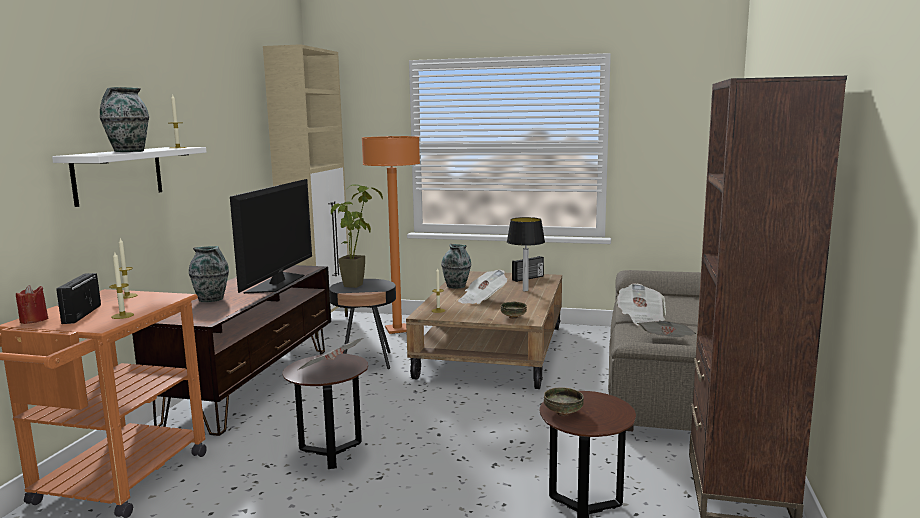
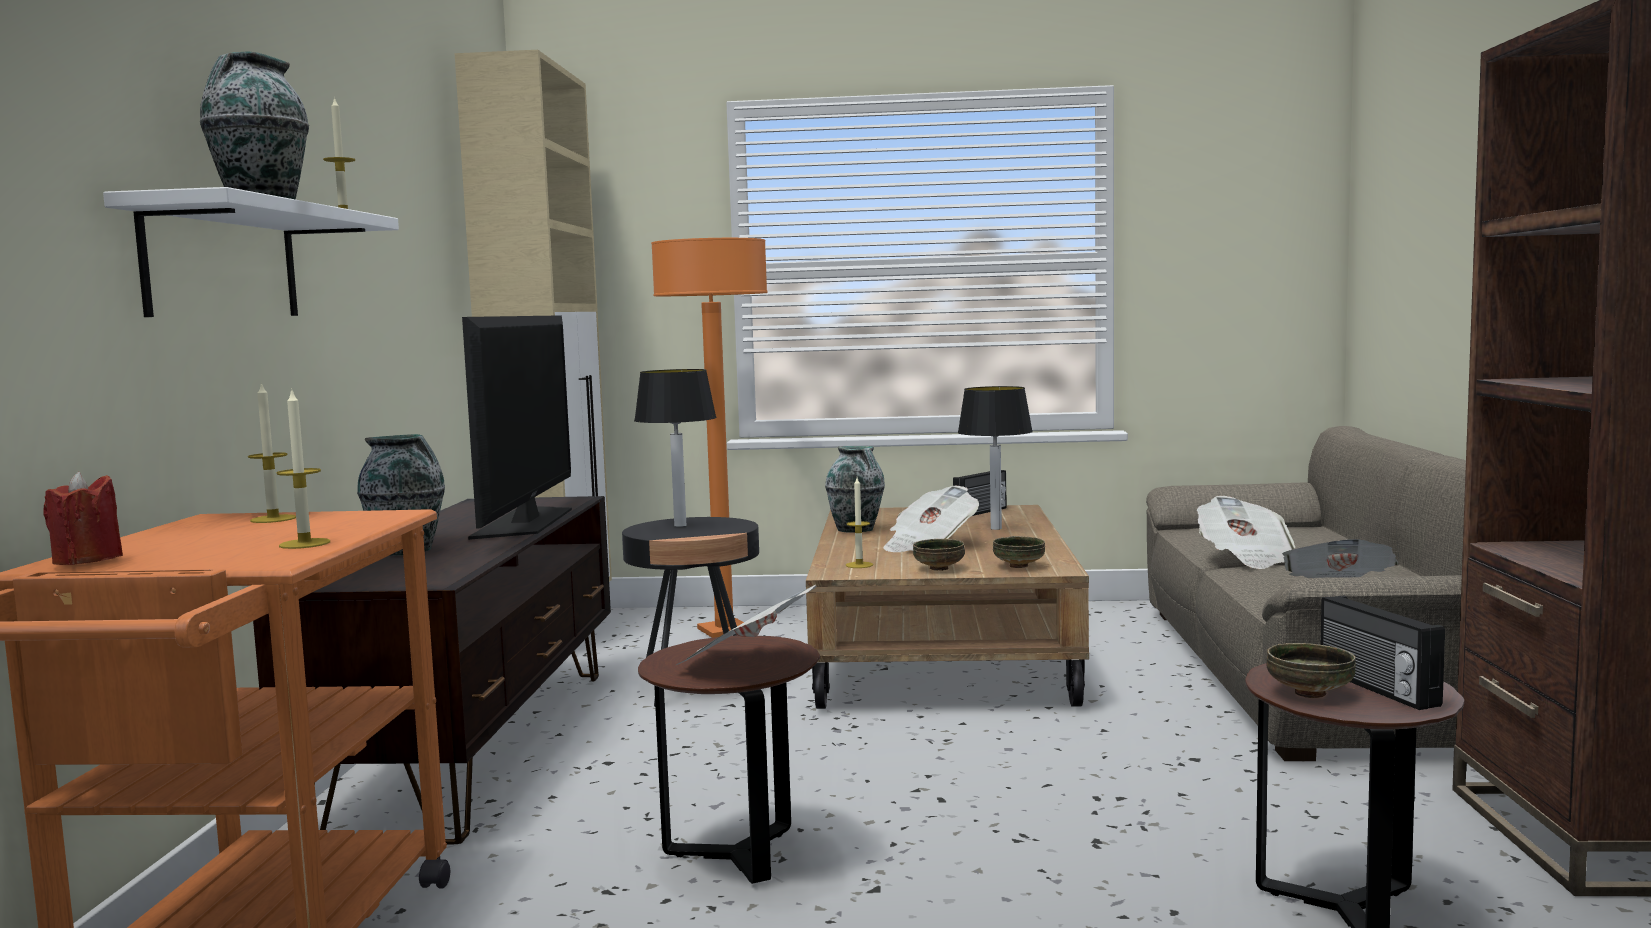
camera: 10 degrees left, 5 degrees down
radio [56,273,101,324] -> radio moved to [1320,595,1445,710]
potted plant [331,184,383,288] -> table lamp [634,369,717,527]
none -> bowl [913,539,965,571]

